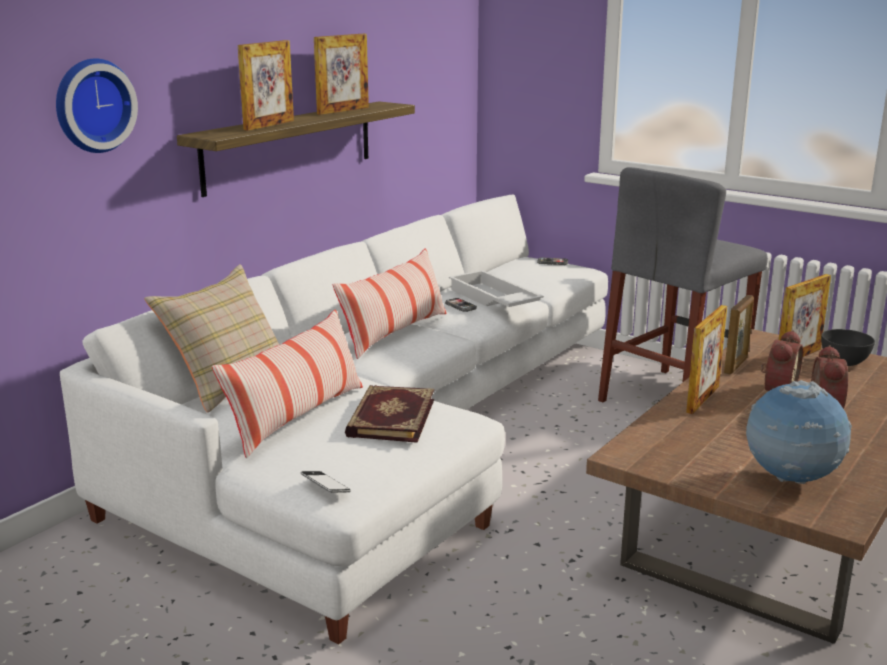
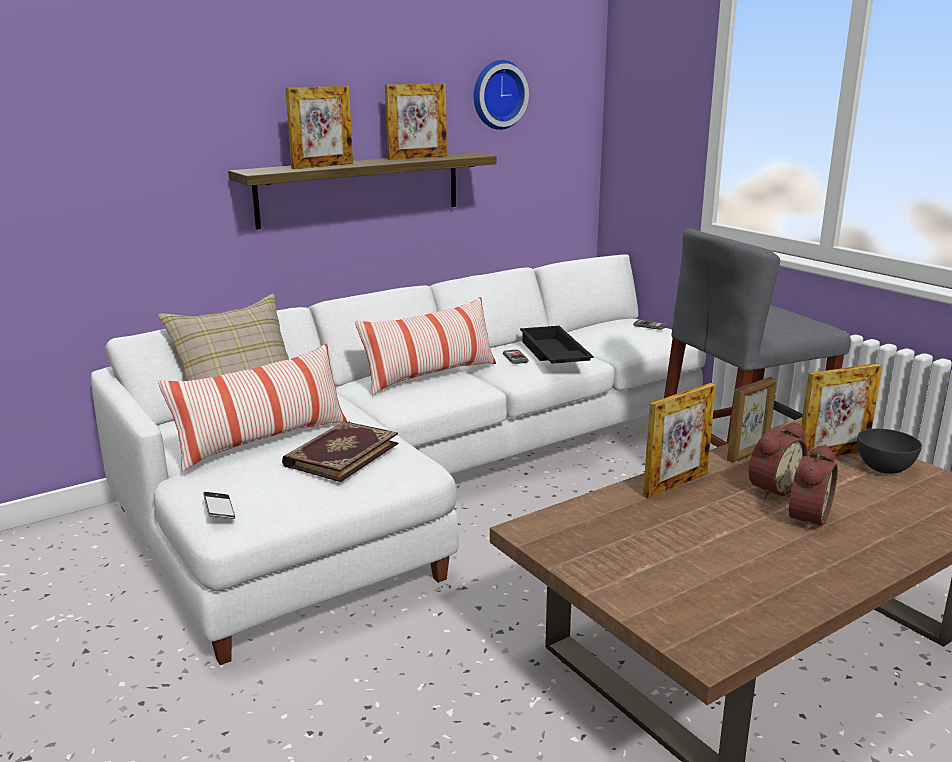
camera: 20 degrees right, 0 degrees up
wall clock [56,58,138,153] -> wall clock moved to [474,60,529,130]
white tray [449,270,544,307] -> black tray [520,326,594,364]
globe [746,380,852,484] -> none

